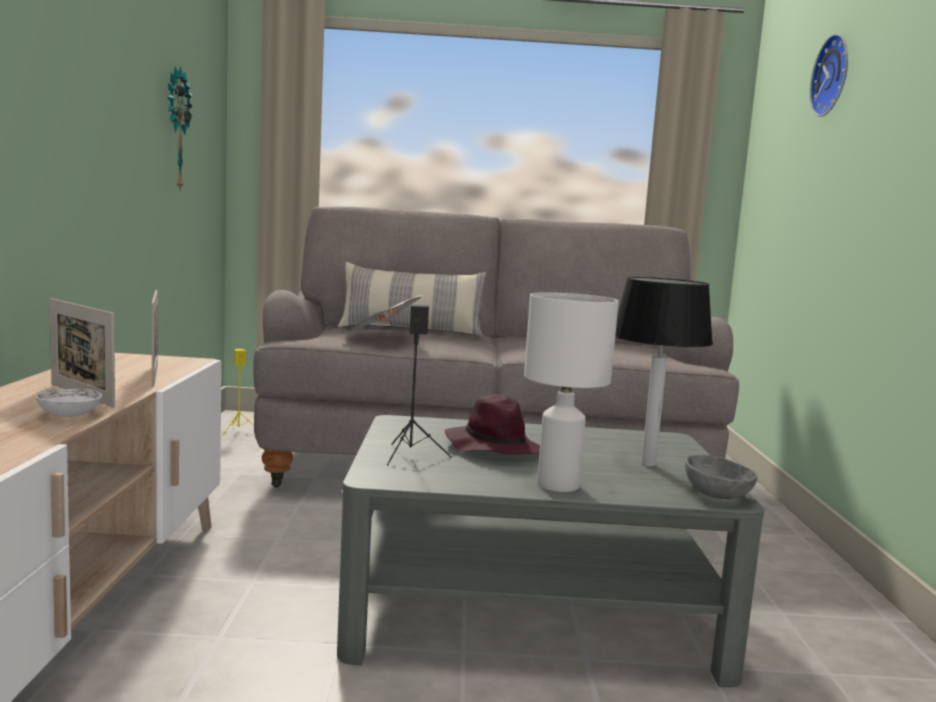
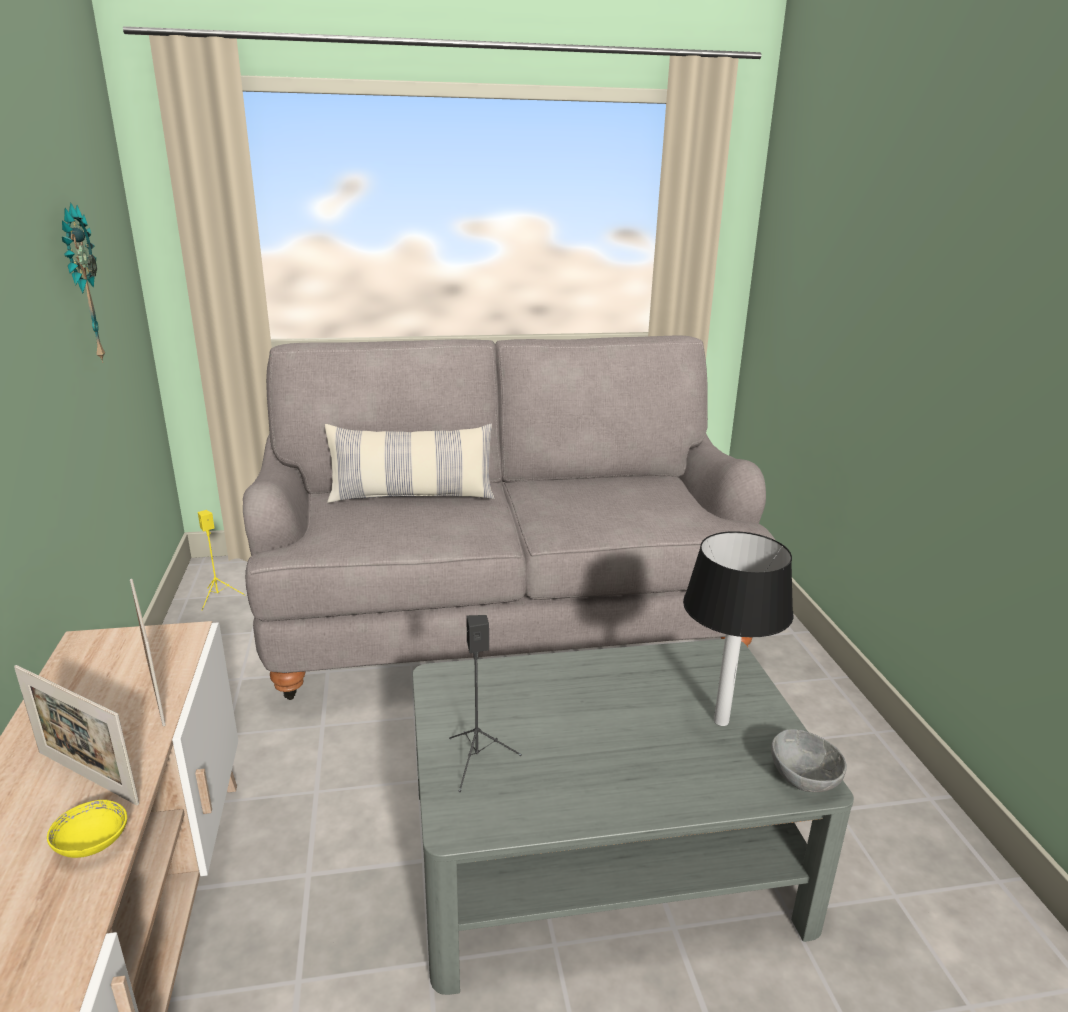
camera: 10 degrees left, 15 degrees up
white bowl [36,389,102,417] -> yellow bowl [47,799,127,858]
newspaper [342,294,423,334] -> none
purple hat [445,394,540,454] -> none
white table lamp [524,292,619,492] -> none
wall clock [810,34,848,117] -> none

